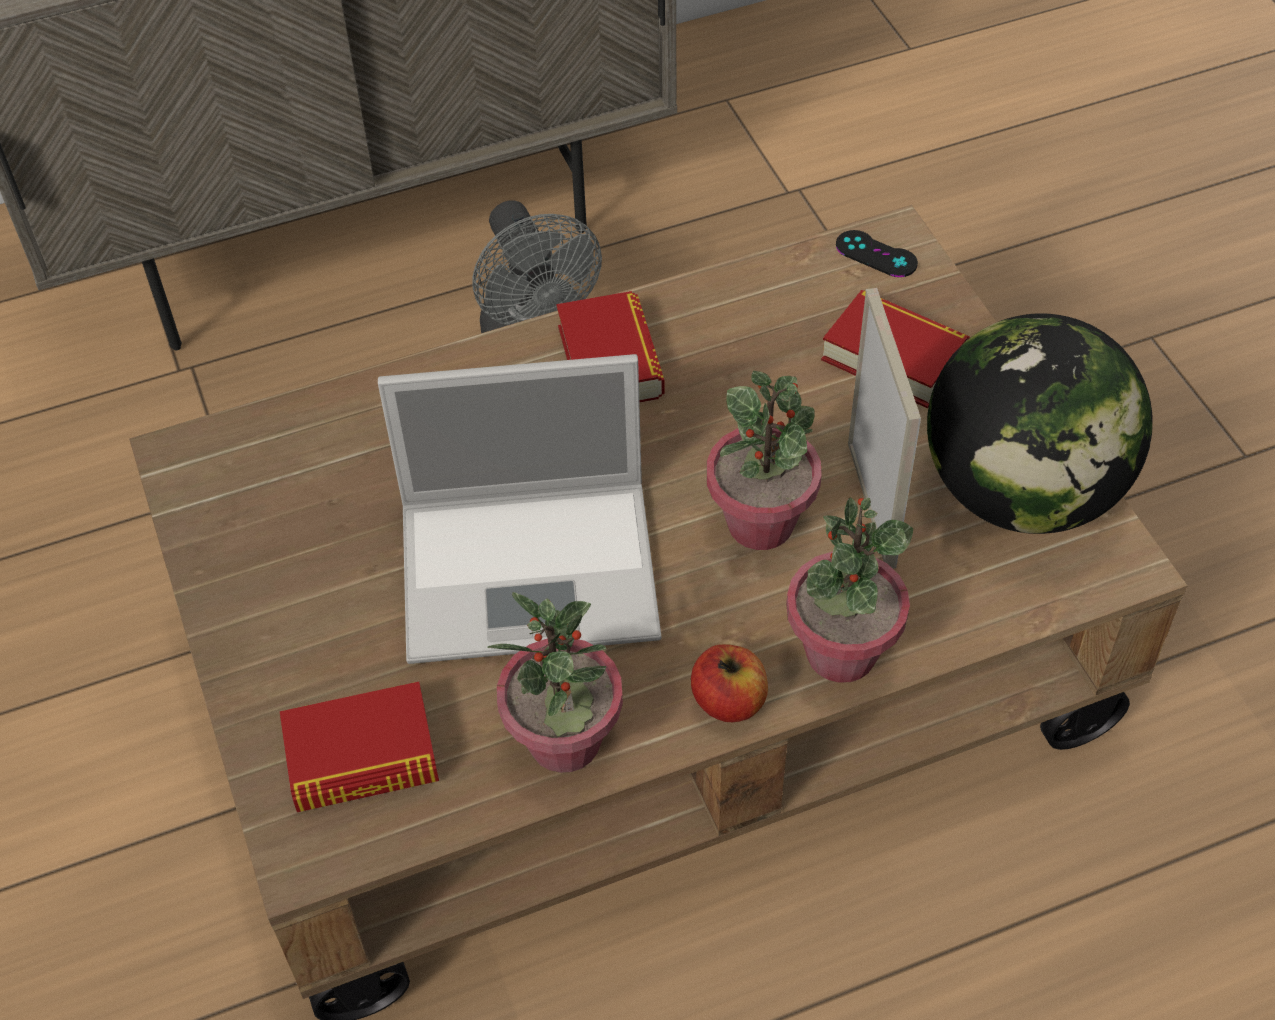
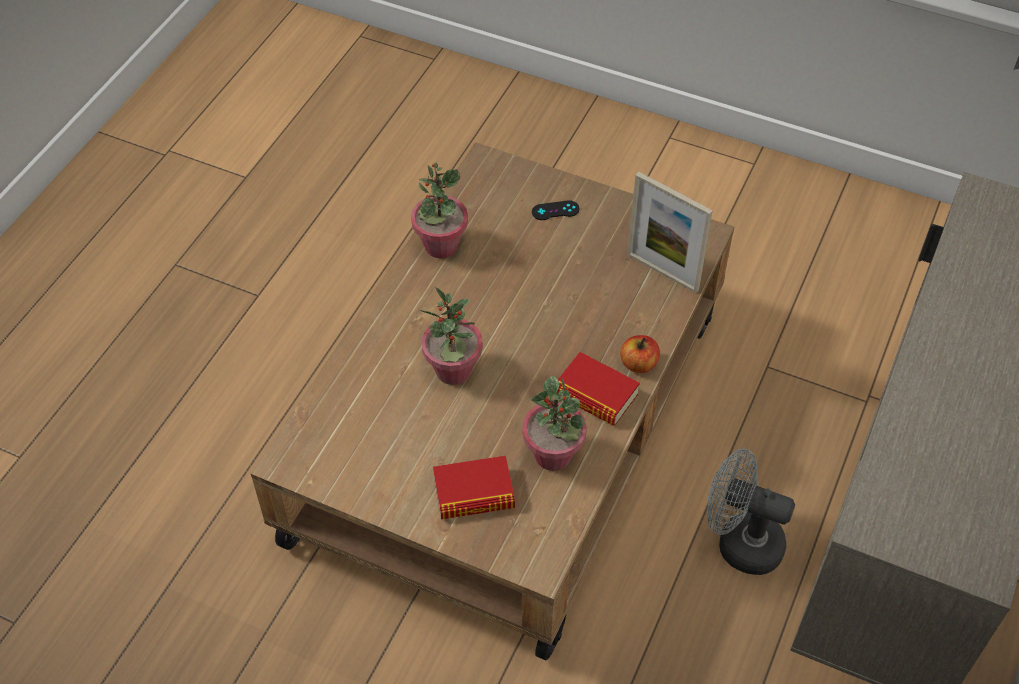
camera: 135 degrees right, 0 degrees up
book [280,682,439,812] -> none
laptop [378,354,661,664] -> none
apple [691,644,768,722] -> apple moved to [620,335,660,373]
potted plant [786,497,913,683] -> potted plant moved to [522,376,587,471]
black game controller [836,230,918,277] -> black game controller moved to [532,200,579,220]
picture frame [848,288,921,569] -> picture frame moved to [627,172,713,293]
globe [927,313,1153,534] -> none

